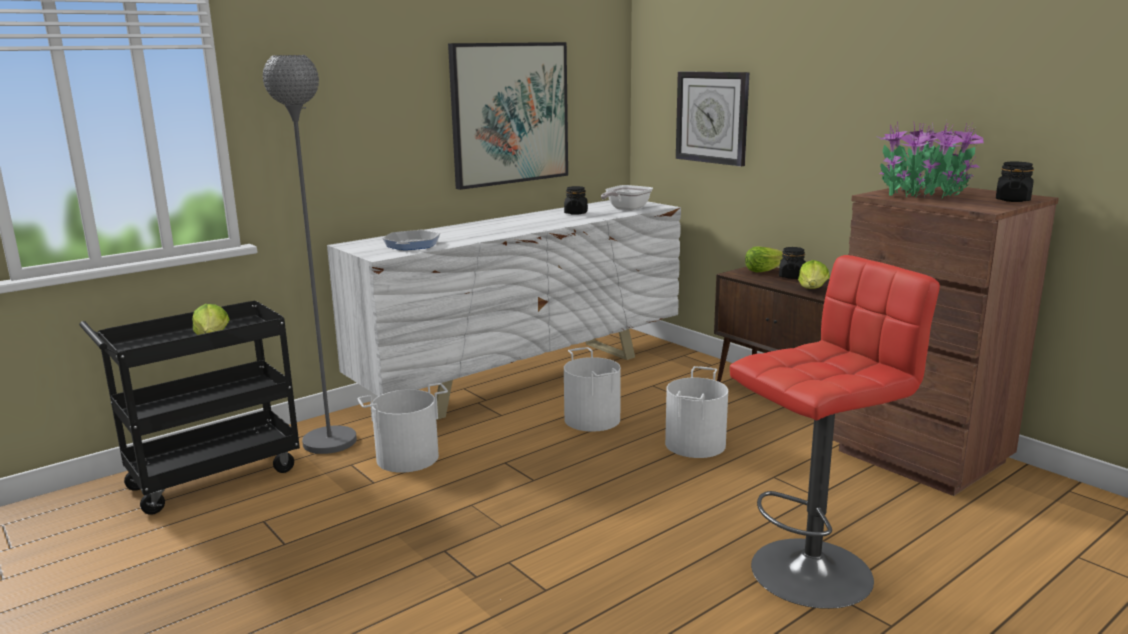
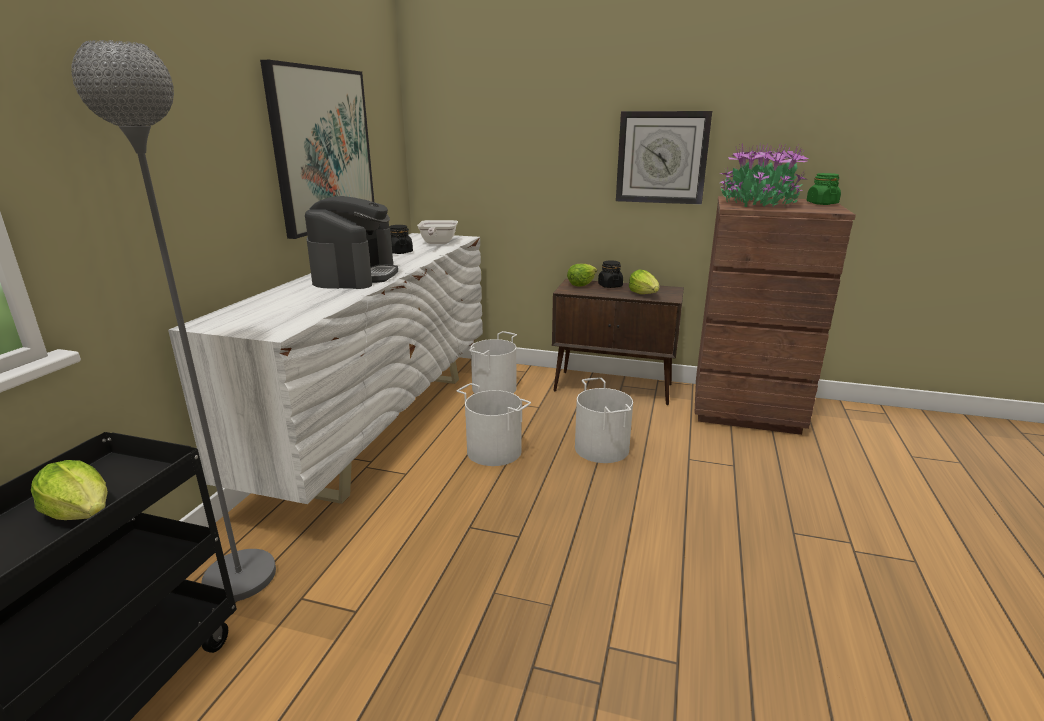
camera: 35 degrees left, 5 degrees up
white bucket [358,383,448,473] -> white bucket moved to [468,331,517,394]
frying pan [382,230,440,250] -> none
wall clock [676,71,749,166] -> wall clock moved to [616,111,712,204]
red stool [730,255,940,609] -> none
black jar [996,162,1034,202] -> green jar [807,173,841,205]
none -> coffee machine [305,196,398,289]

